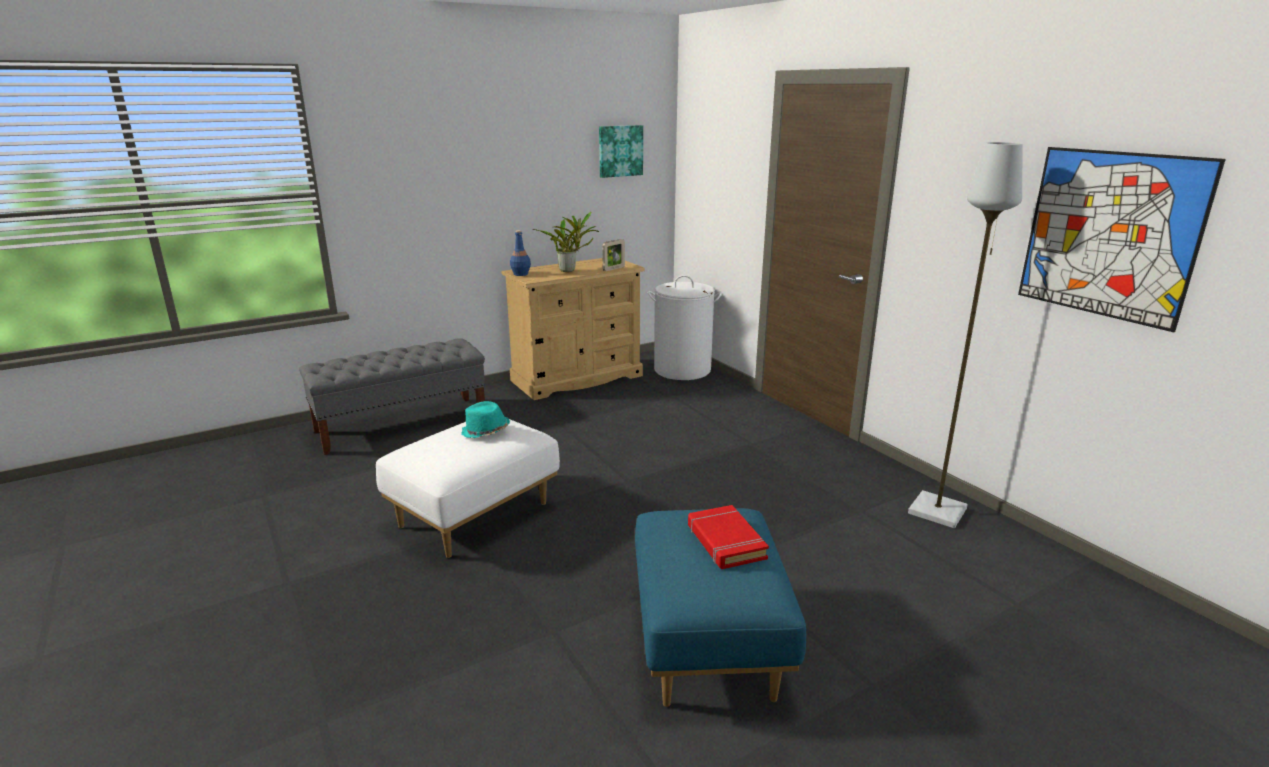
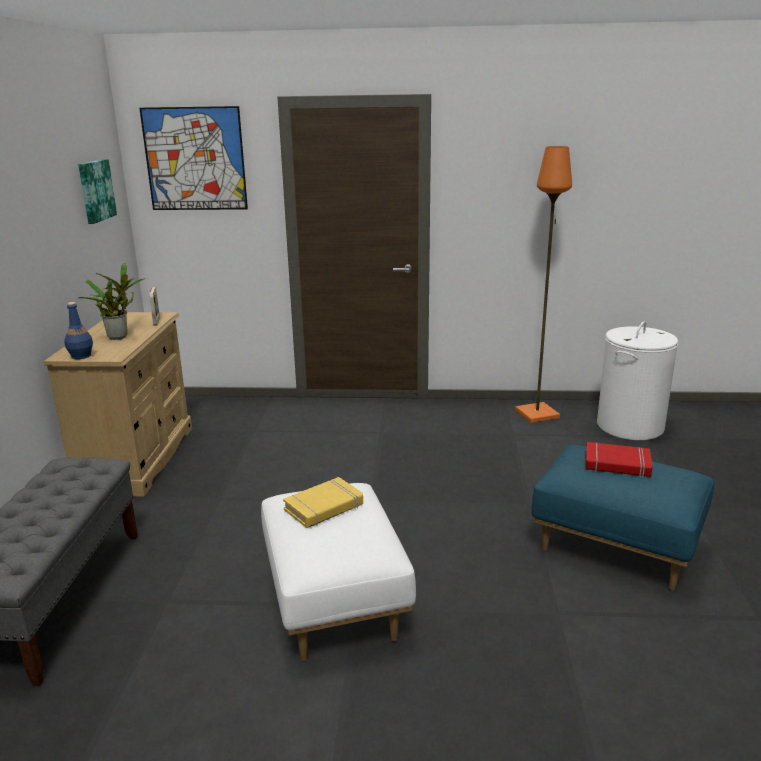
camera: 55 degrees left, 0 degrees up
turquoise hat [462,401,510,438] -> yellow book [283,477,363,528]
white laundry basket [648,275,722,380] -> white laundry basket moved to [597,321,678,440]
grey floor lamp [908,142,1022,528] -> orange floor lamp [515,146,572,423]
picture [1018,147,1226,332] -> picture moved to [139,106,248,210]

